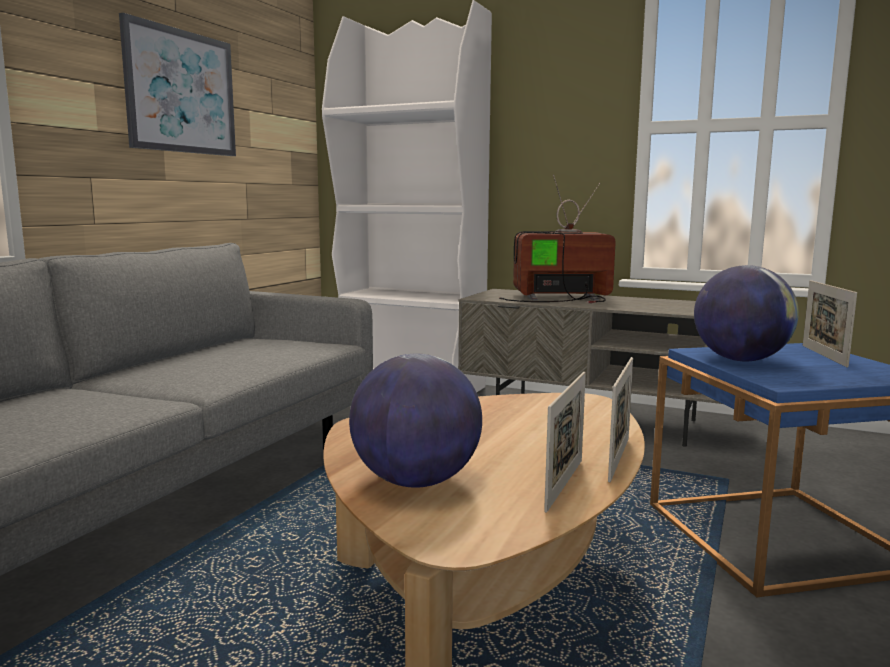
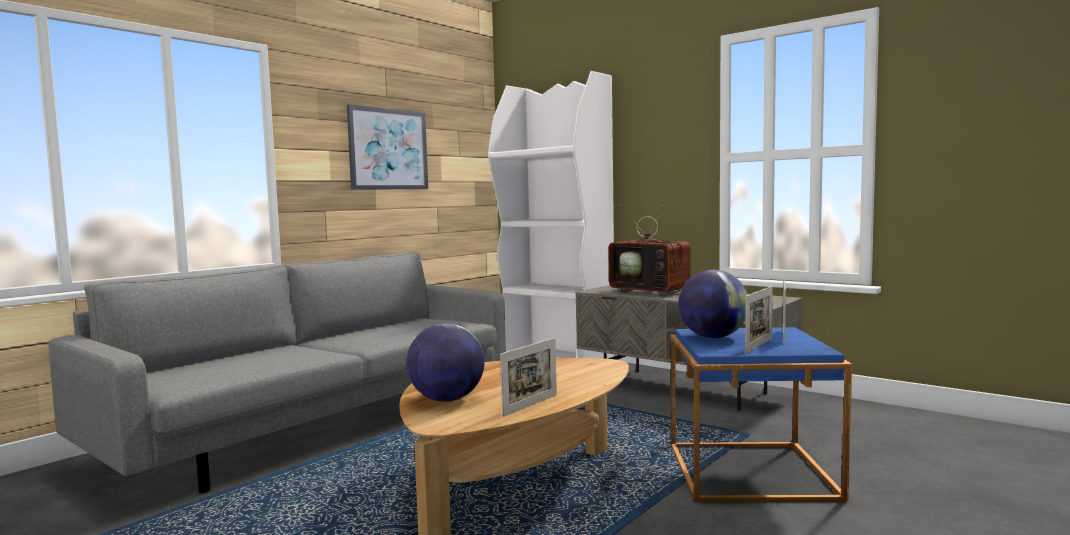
camera: 15 degrees right, 5 degrees down
television [499,175,616,303] -> television turned 150 degrees counterclockwise [608,197,690,296]
picture frame [608,357,633,482] -> picture frame moved to [745,286,773,353]

